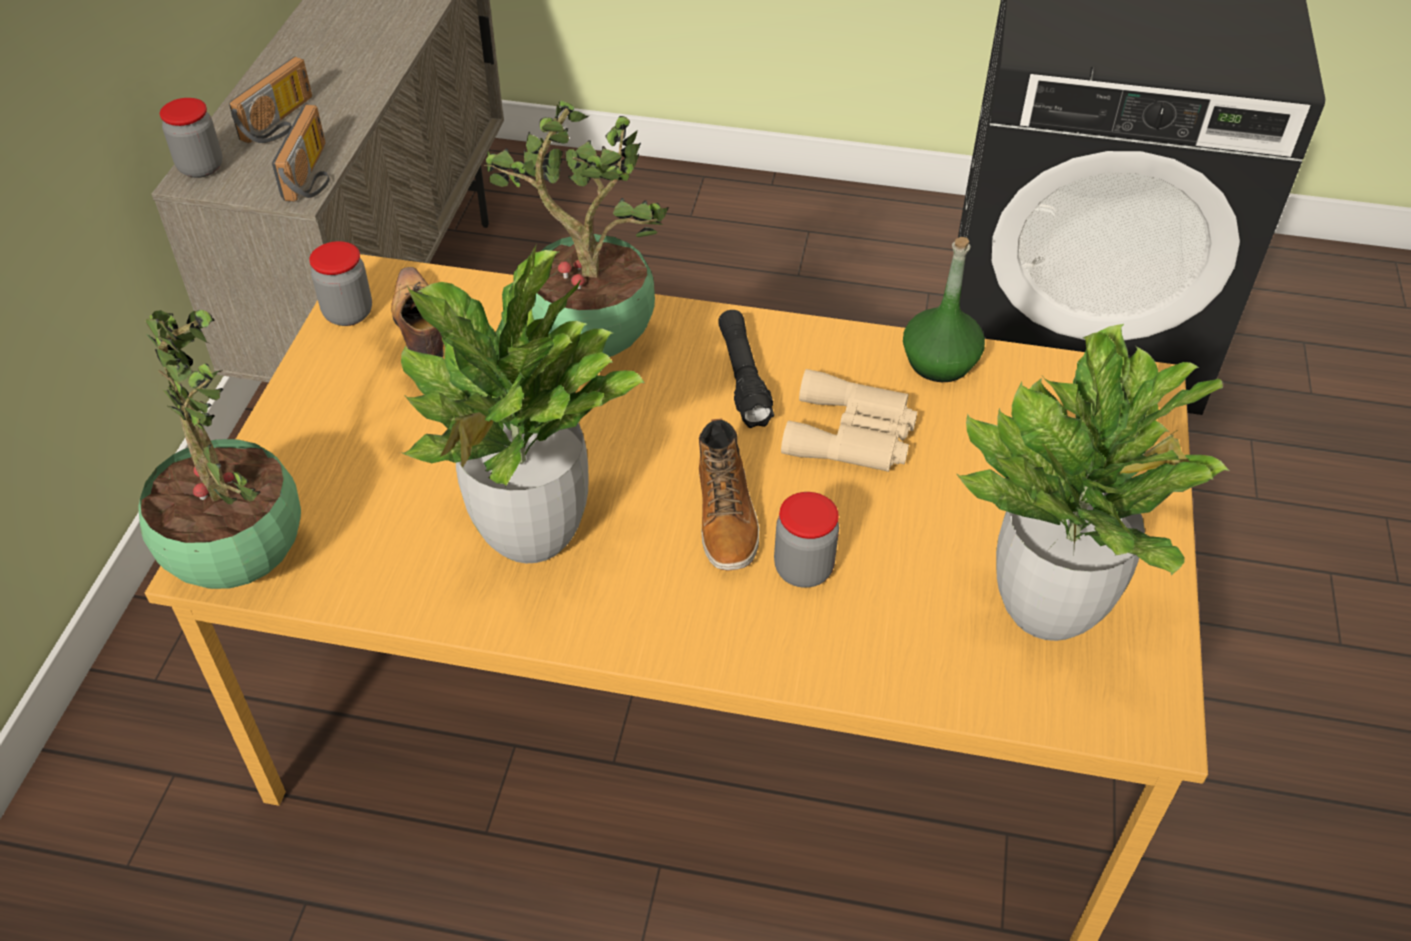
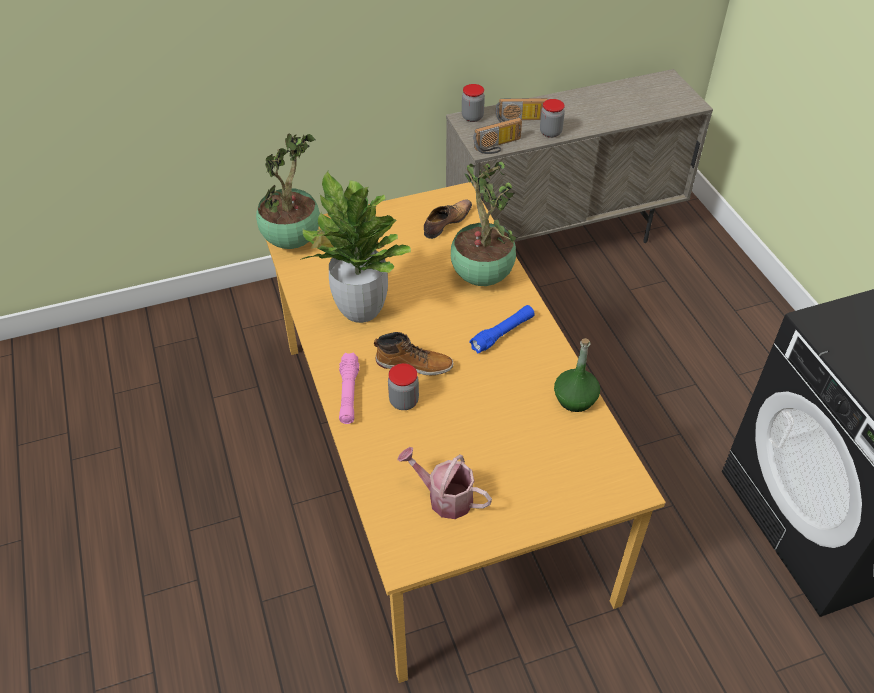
camera: 60 degrees right, 0 degrees up
jar [309,241,372,326] -> jar moved to [540,99,565,138]
boot [699,418,759,571] -> boot turned 135 degrees counterclockwise [374,332,453,376]
black flashlight [718,310,774,428] -> blue flashlight [469,305,535,354]
beige binoculars [781,369,917,472] -> none
potted plant [956,324,1229,641] -> watering can [397,447,492,519]
none -> pink flashlight [339,353,359,424]

